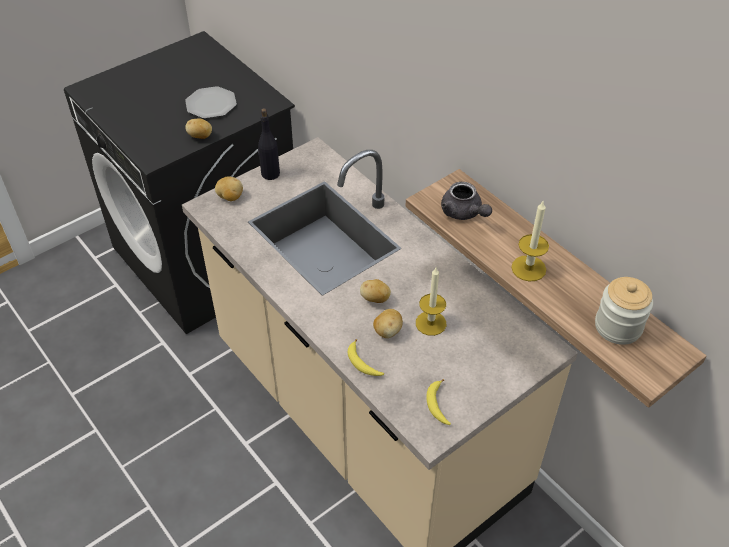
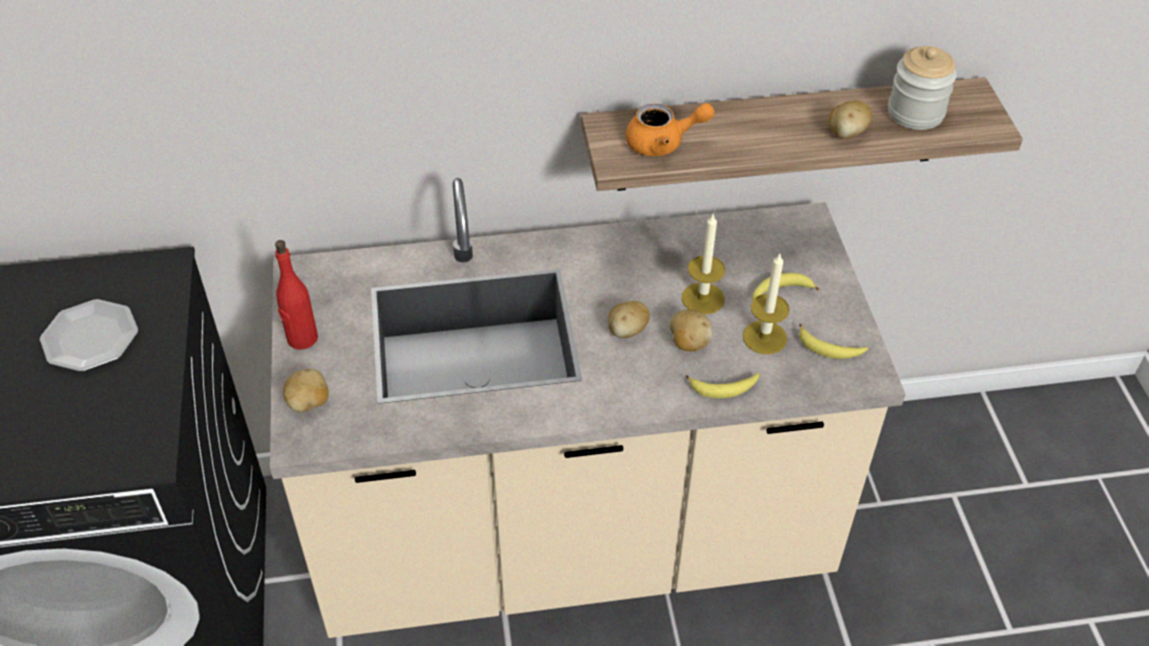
camera: 60 degrees left, 0 degrees up
potato [185,118,212,139] -> potato moved to [828,100,872,139]
black bottle [258,108,280,180] -> red bottle [275,240,318,350]
grey teapot [441,182,492,220] -> orange teapot [626,103,715,156]
candle [511,201,549,282] -> candle moved to [743,254,789,354]
none -> banana [752,273,819,299]

